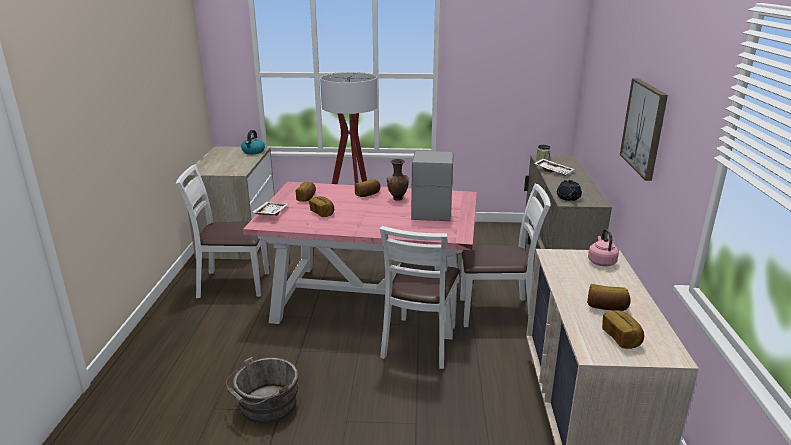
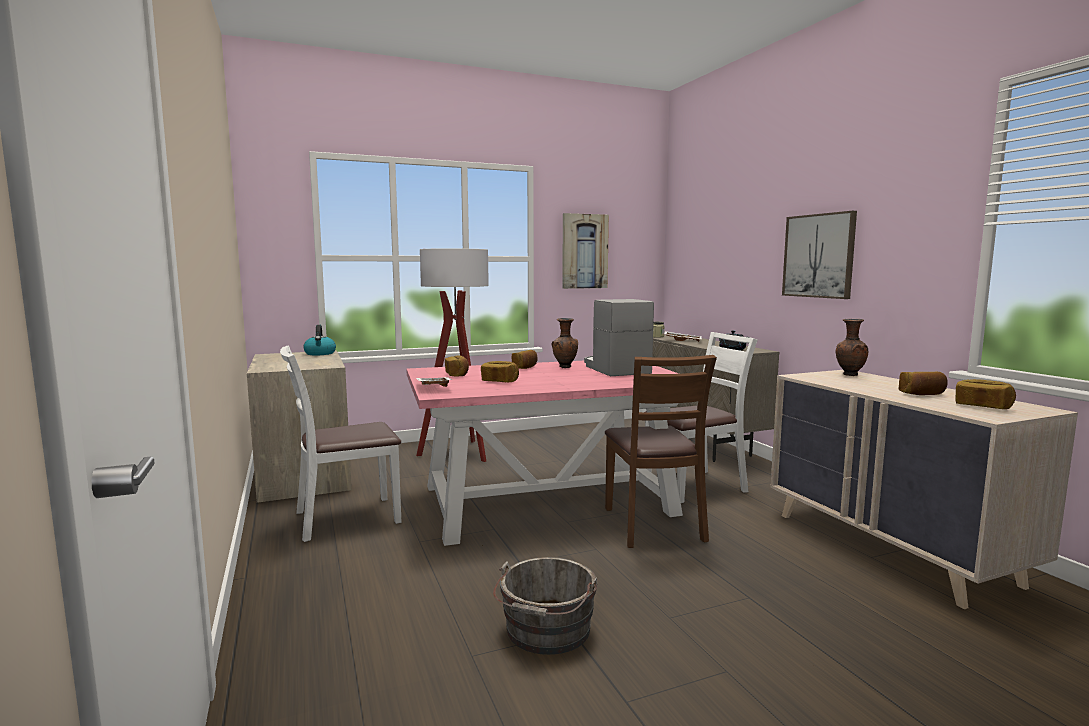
camera: 25 degrees left, 15 degrees down
white chair [380,226,459,369] -> brown chair [605,355,717,548]
pink kettle [588,229,619,266] -> brown vase [836,319,868,376]
none -> picture [562,213,609,289]

